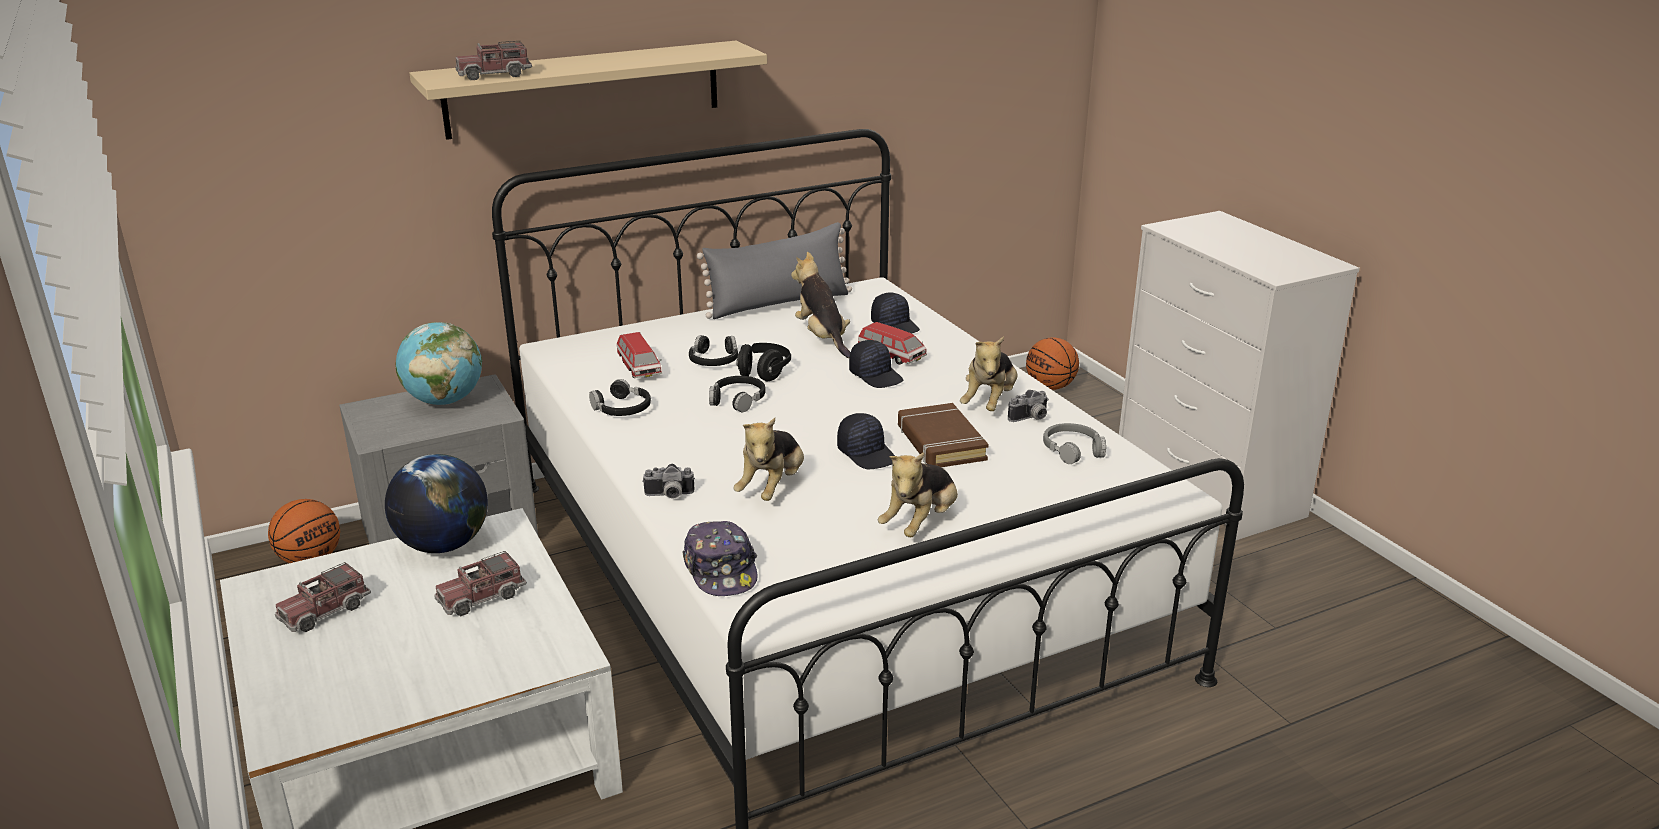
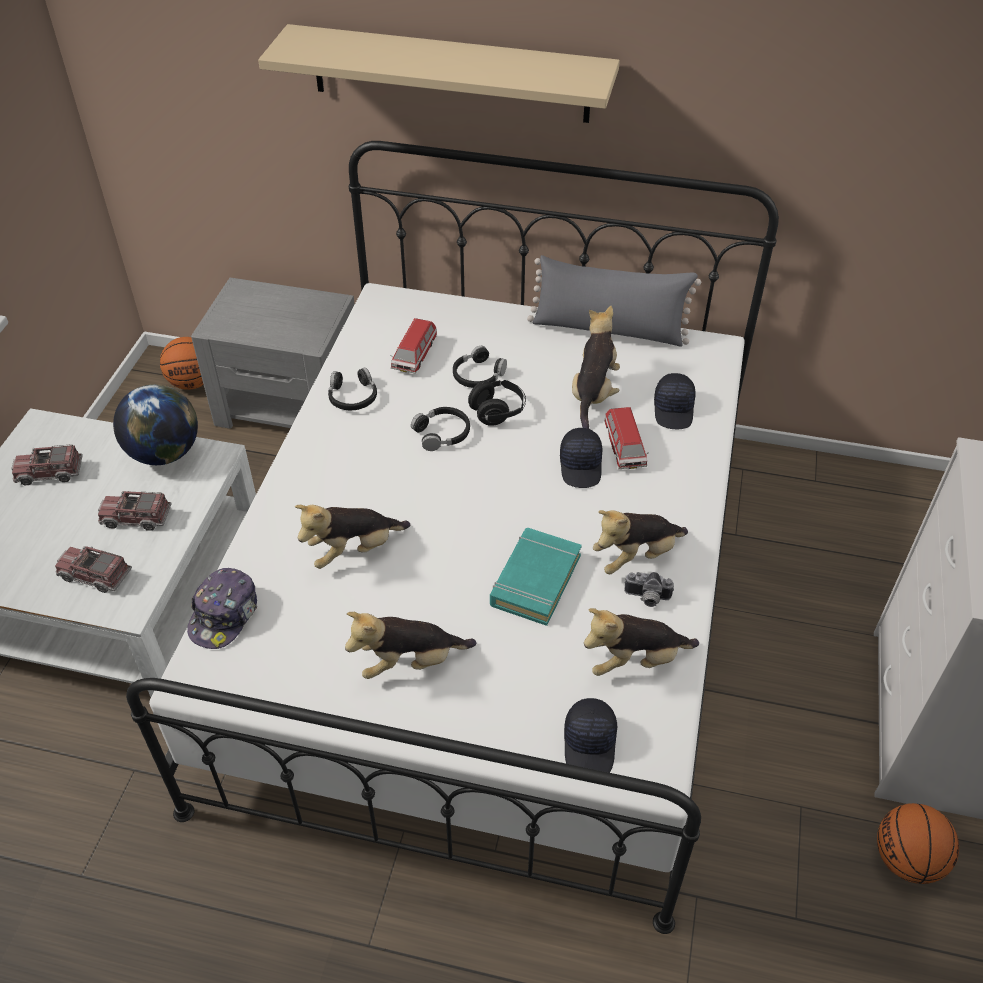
camera: 40 degrees right, 20 degrees up
globe [395,322,482,405] -> none
toy truck [455,41,532,80] -> toy truck moved to [55,546,132,593]
camera [642,464,695,499] -> none
black cap [837,413,895,469] -> black cap moved to [564,698,617,773]
brown book [898,403,989,467] -> turquoise book [490,528,582,626]
basketball [1026,337,1079,390] -> basketball moved to [877,803,959,884]
grey headphones [1043,423,1106,464] -> plush toy [584,608,699,676]

